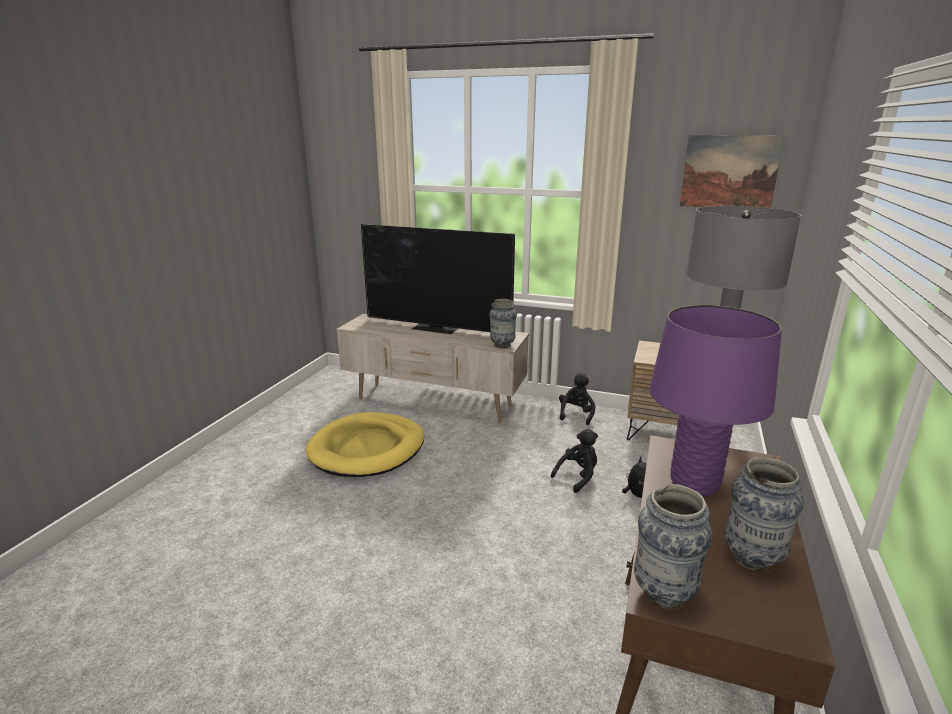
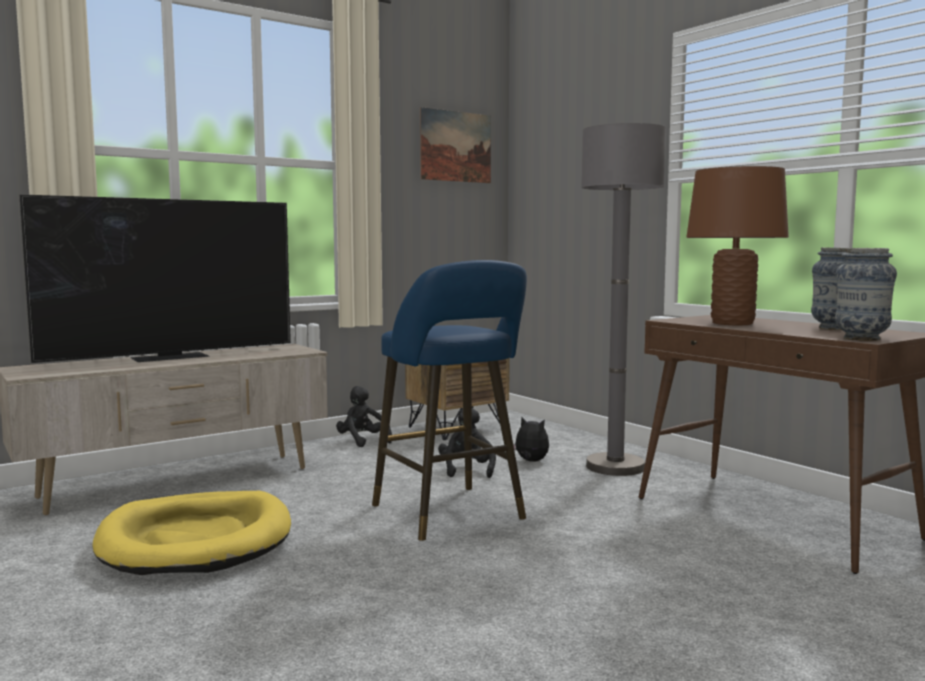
camera: 55 degrees left, 15 degrees down
vase [489,299,517,348] -> none
purple table lamp [649,305,782,496] -> brown table lamp [686,166,789,325]
none -> blue stool [372,260,527,541]

